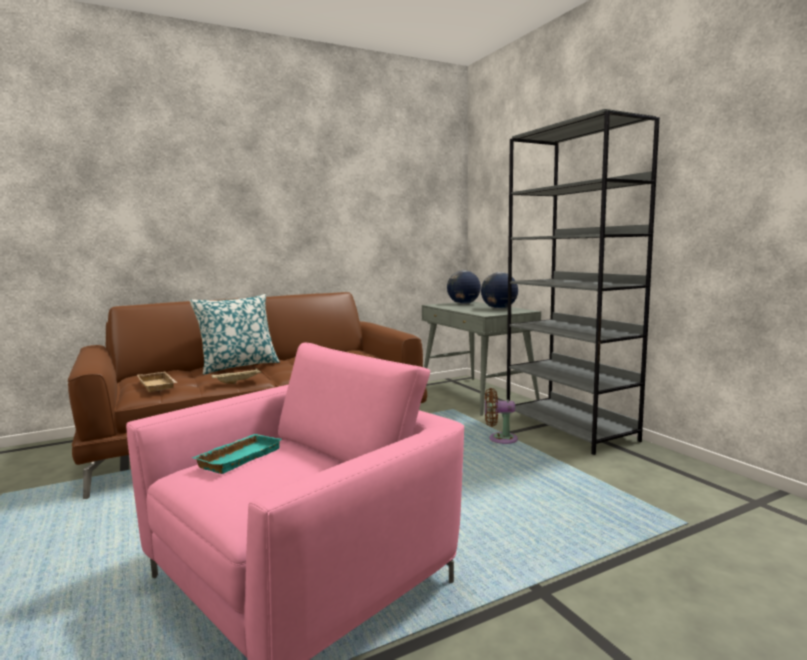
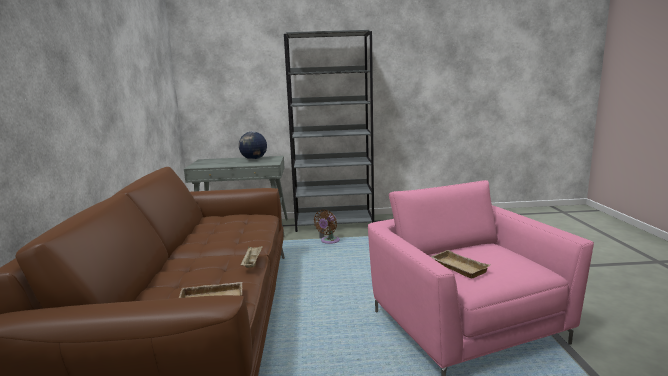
camera: 65 degrees left, 5 degrees up
pillow [190,294,280,375] -> none
turquoise tray [191,434,282,474] -> beige tray [431,250,490,278]
globe [447,270,481,304] -> none

